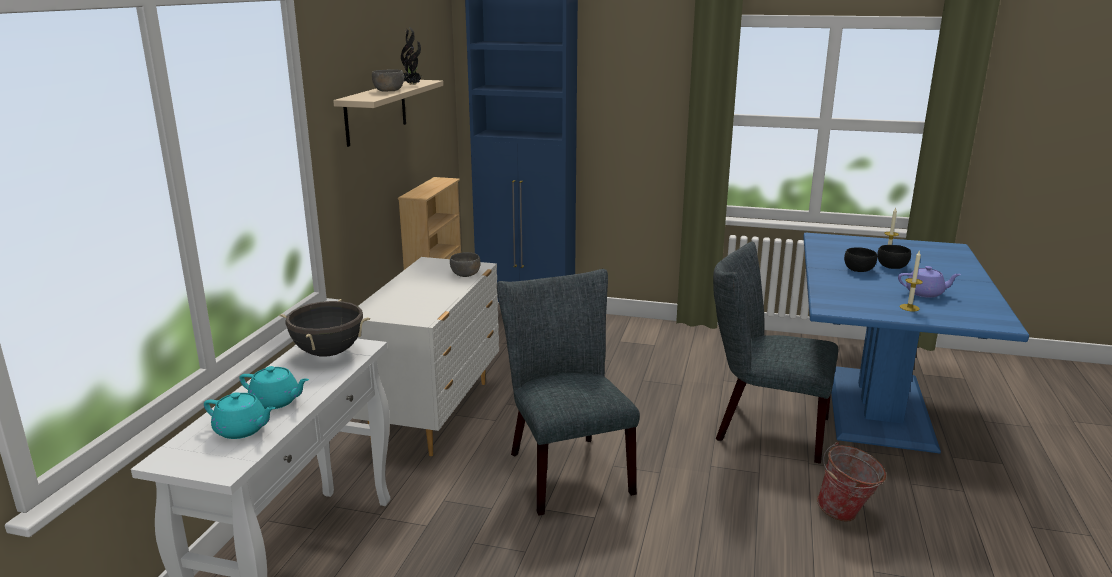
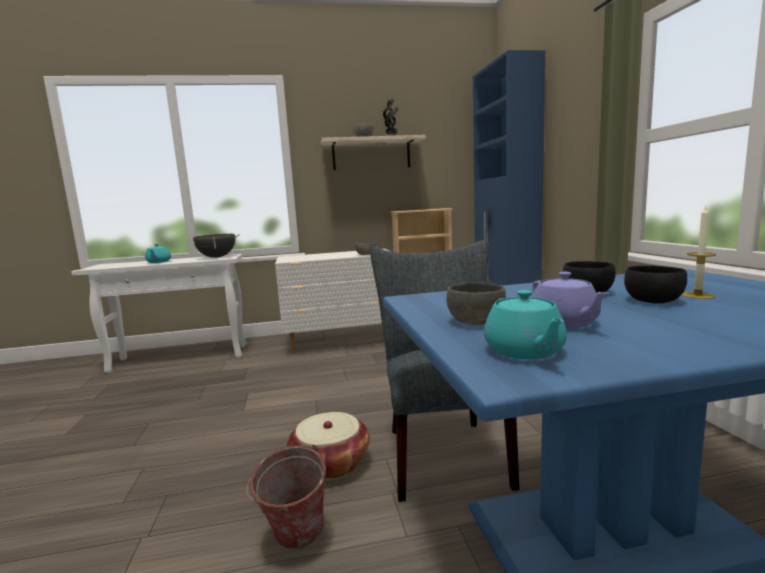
camera: 65 degrees right, 10 degrees down
turquoise teapot [204,392,275,439] -> turquoise teapot moved to [484,290,567,359]
grey chair [497,269,640,516] -> none
candle [900,251,923,311] -> grey bowl [446,282,506,325]
none -> basket [287,412,370,480]

